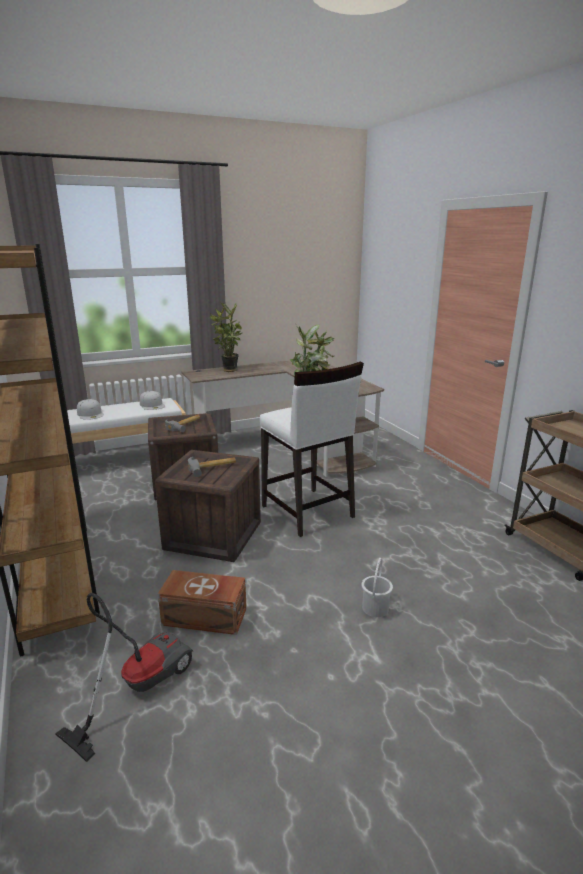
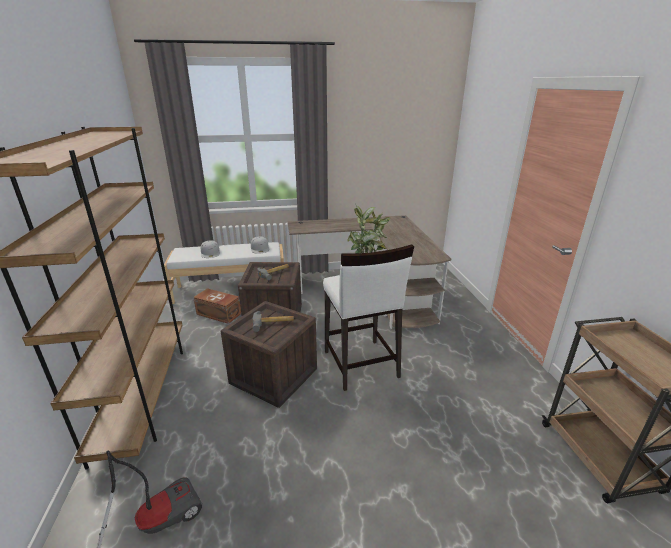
camera: 15 degrees right, 5 degrees up
brown storage box [158,570,247,635] -> brown storage box moved to [193,288,241,324]
potted plant [210,303,242,372] -> none
white bucket [361,558,393,617] -> none

